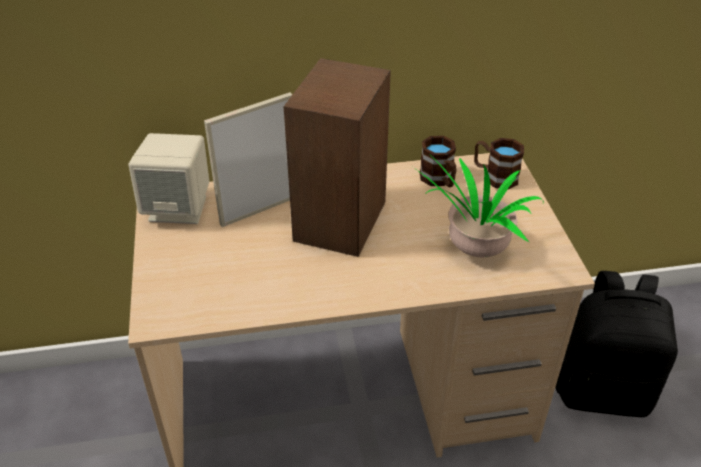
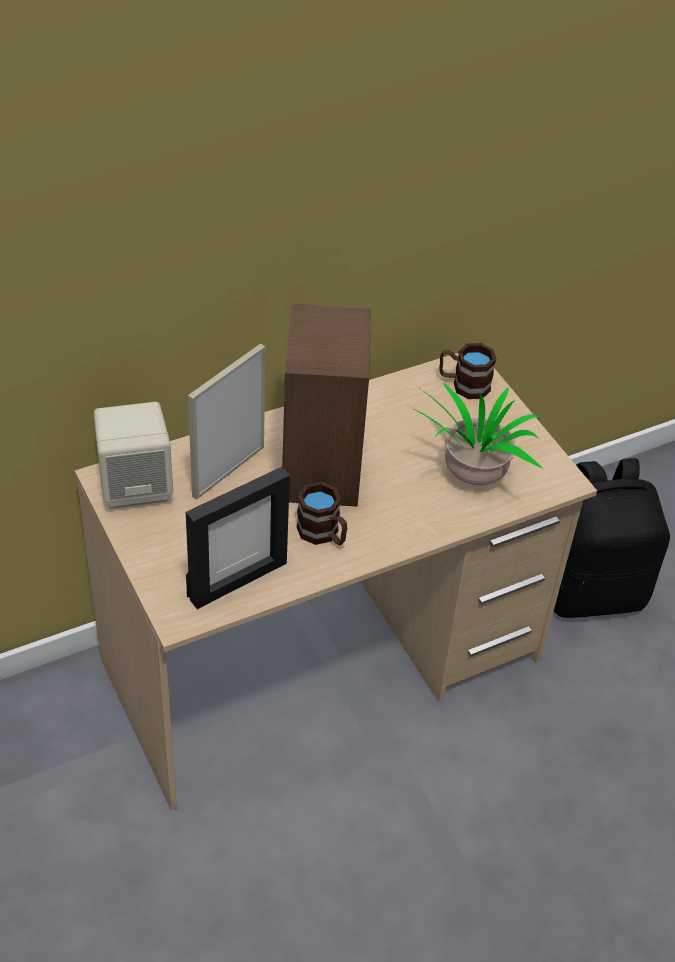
camera: 20 degrees left, 5 degrees up
brown mug [420,136,456,187] -> brown mug moved to [297,481,347,545]
none -> picture frame [186,467,290,609]

